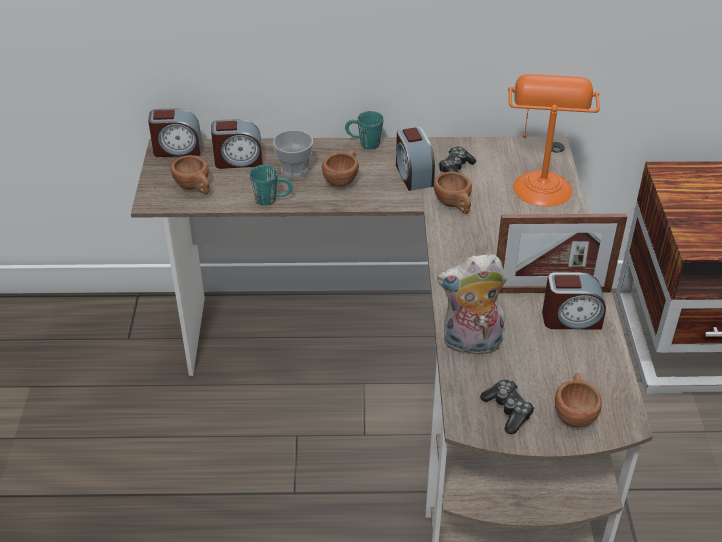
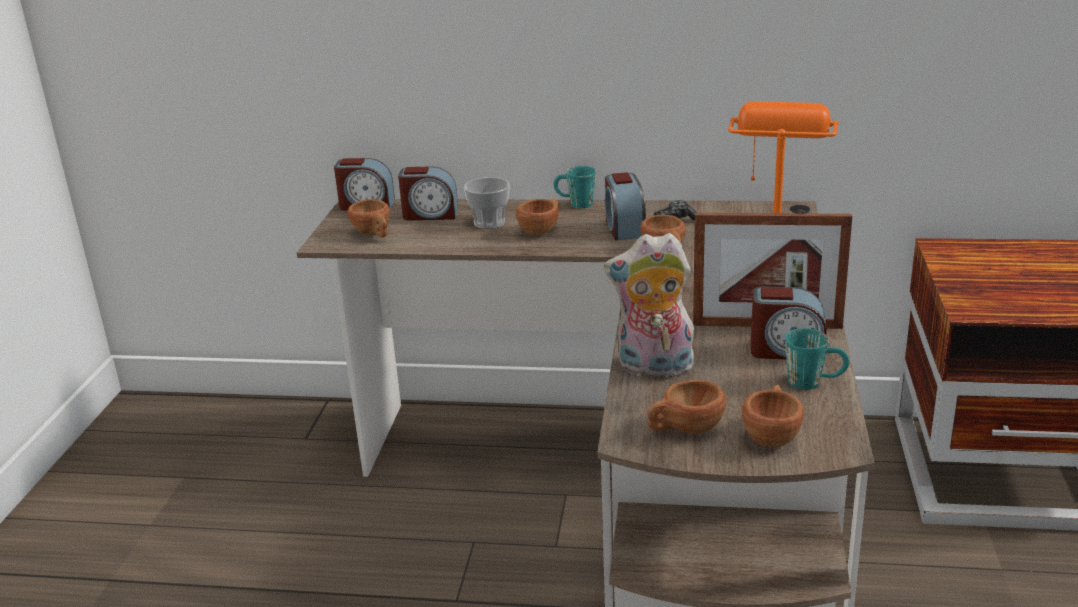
camera: 10 degrees right, 15 degrees down
turquoise mug [249,165,293,206] -> turquoise mug moved to [785,328,850,390]
game controller [480,379,535,434] -> brown cup [648,380,726,434]

